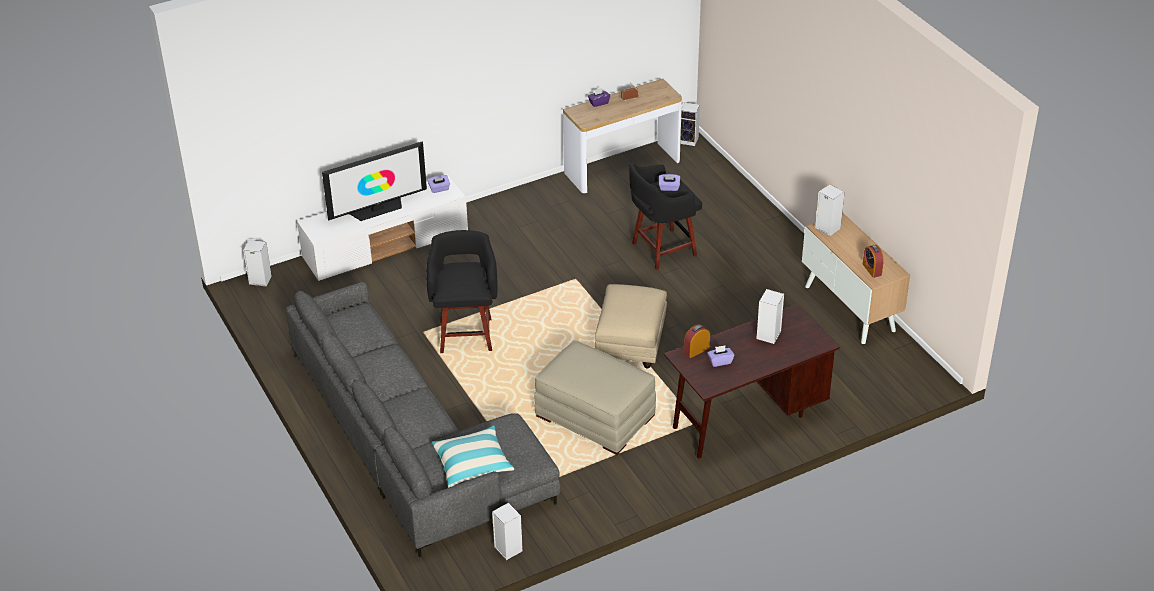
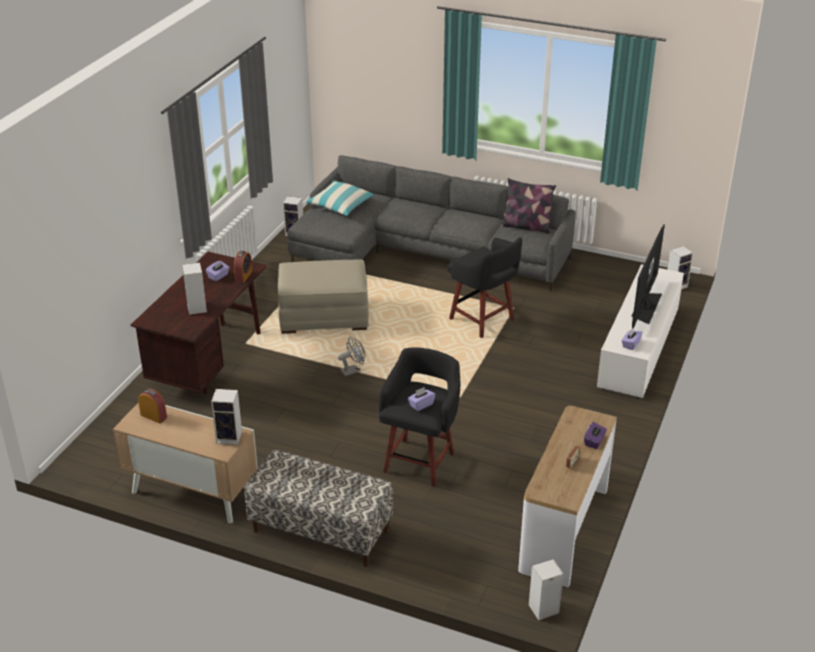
camera: 140 degrees right, 5 degrees down
beige ottoman [595,284,667,368] -> grey fan [338,337,366,376]
none -> bench [244,450,393,567]
none -> pillow [501,178,556,234]

